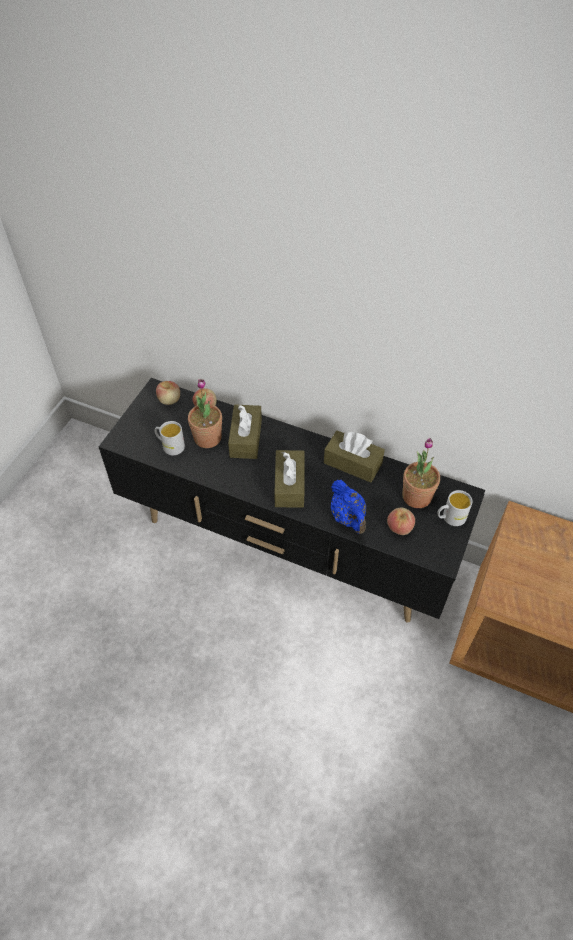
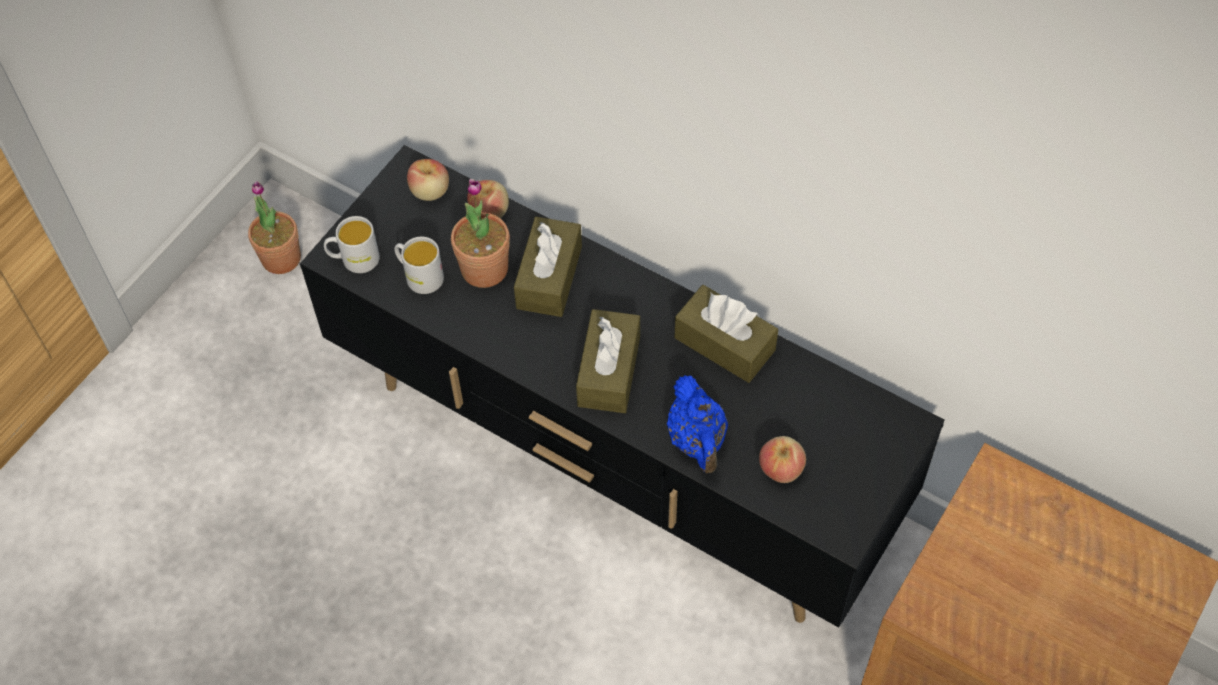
camera: 10 degrees right, 5 degrees up
potted plant [402,438,440,508] -> potted plant moved to [248,181,301,274]
white mug [437,490,473,526] -> white mug moved to [324,216,380,273]

